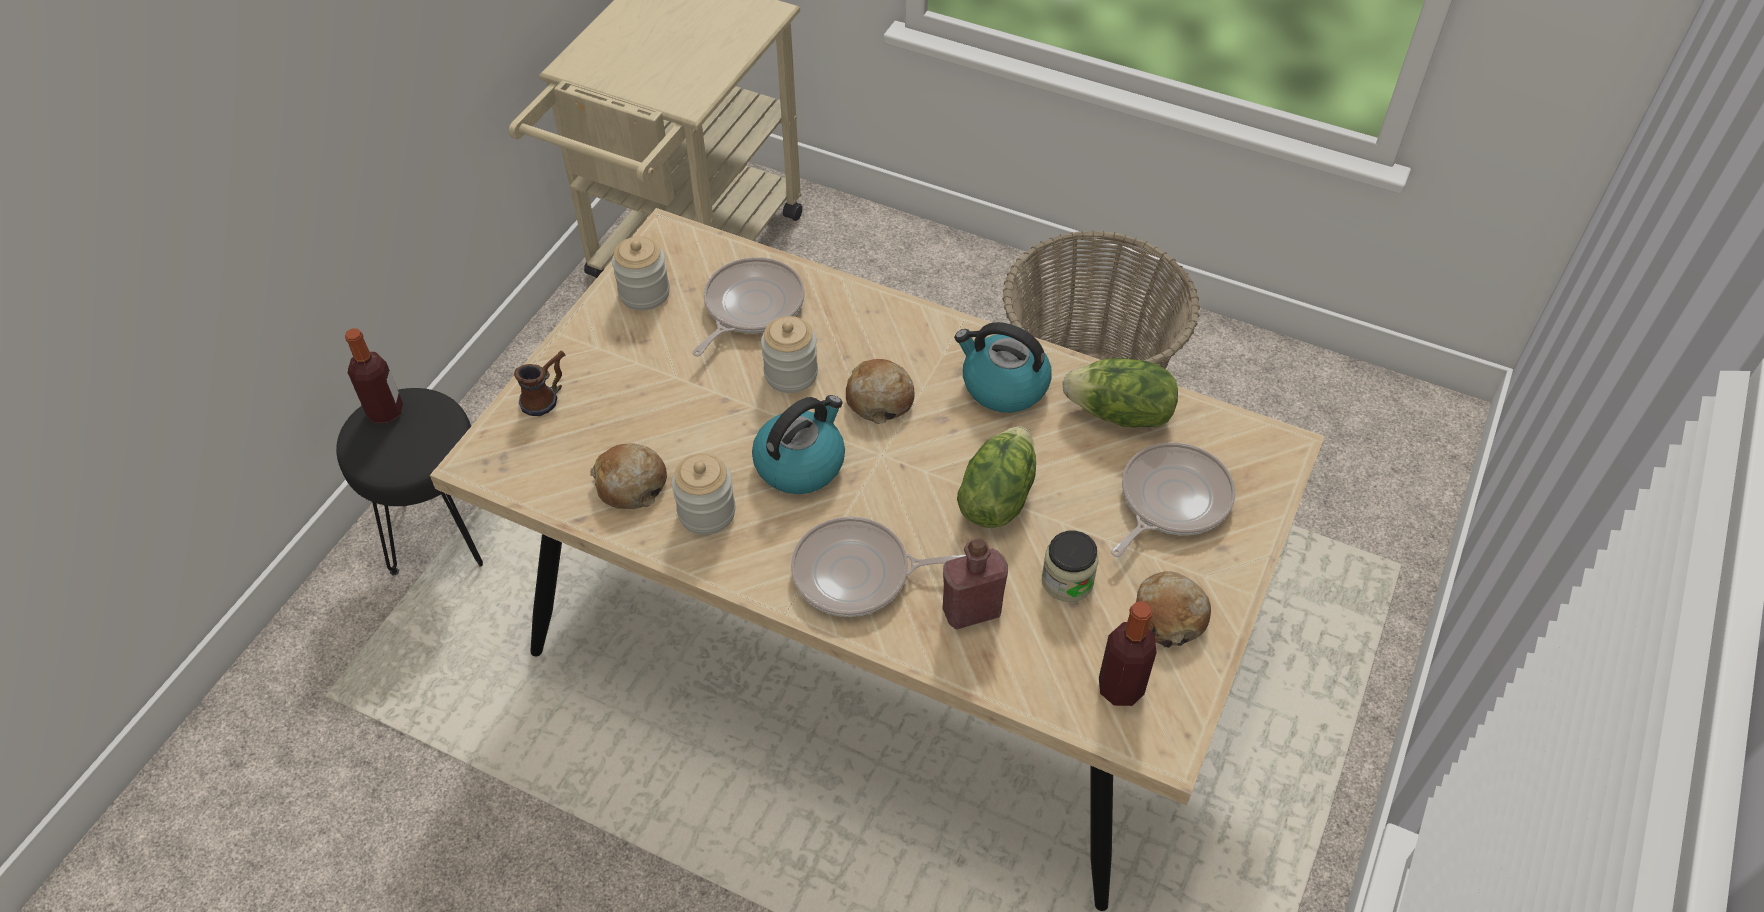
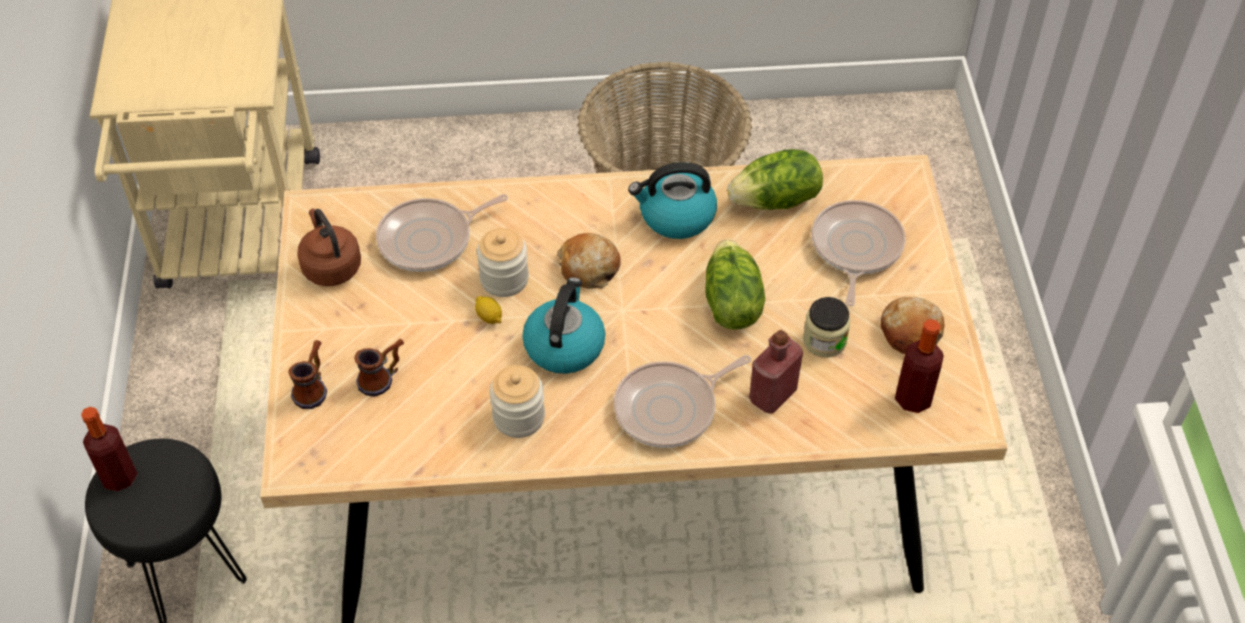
camera: 30 degrees left, 0 degrees up
bread [590,444,667,509] -> none
jar [612,236,670,310] -> brown kettle [297,208,361,286]
frying pan [692,257,805,357] -> frying pan turned 120 degrees counterclockwise [376,194,508,272]
none -> mug [354,339,404,397]
none -> lemon [475,296,502,324]

